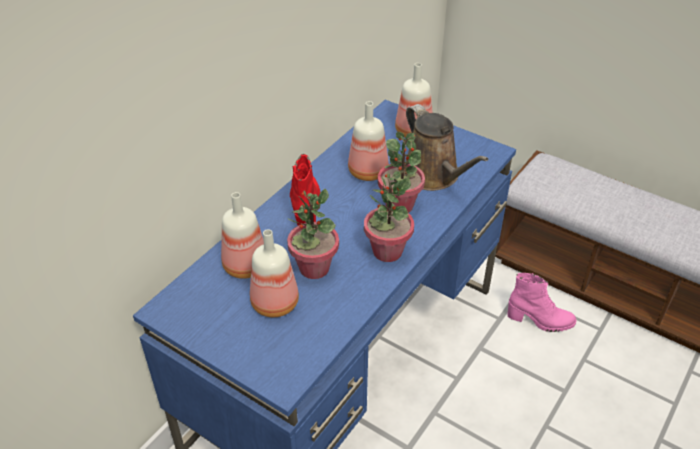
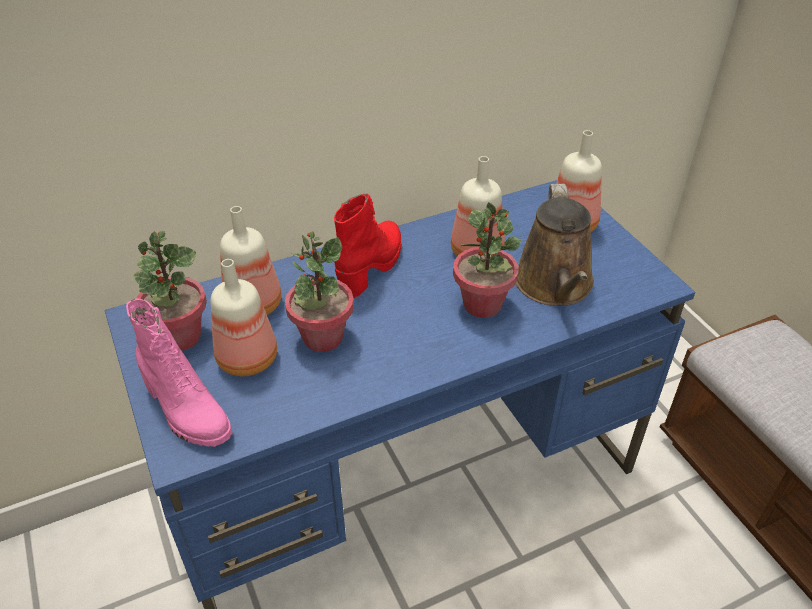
camera: 30 degrees right, 0 degrees up
potted plant [364,173,414,262] -> potted plant moved to [134,231,207,351]
pink boot [507,273,577,332] -> pink boot moved to [126,299,232,447]

